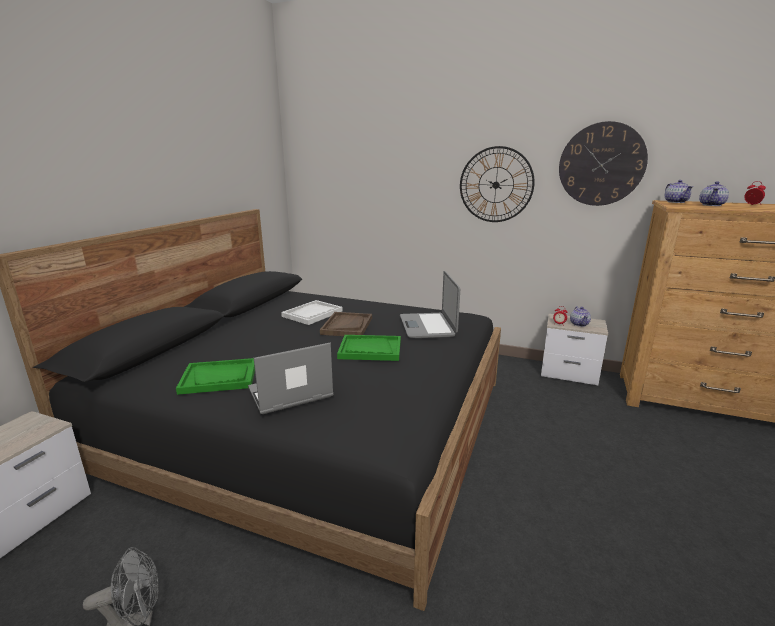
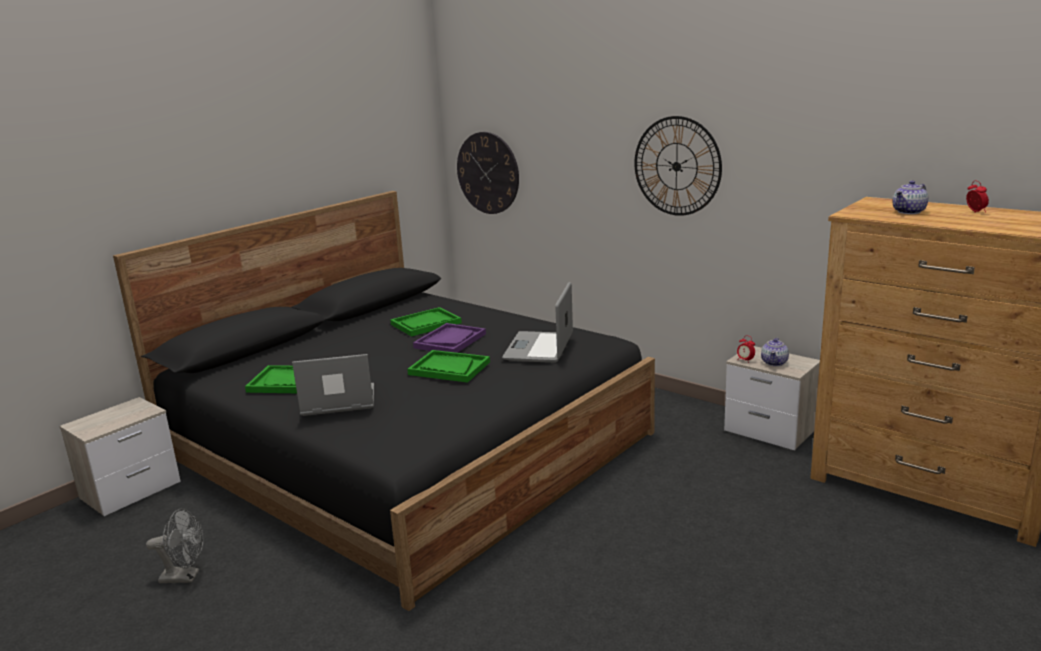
camera: 20 degrees right, 0 degrees up
white tray [281,300,343,325] -> green tray [390,307,462,337]
brown tray [320,312,372,336] -> purple tray [413,323,486,353]
wall clock [559,121,648,206] -> wall clock moved to [457,132,519,214]
teapot [665,180,693,203] -> none

